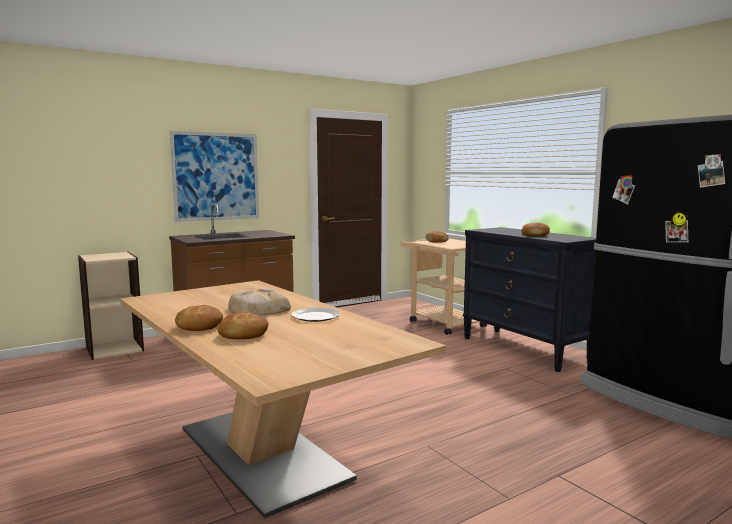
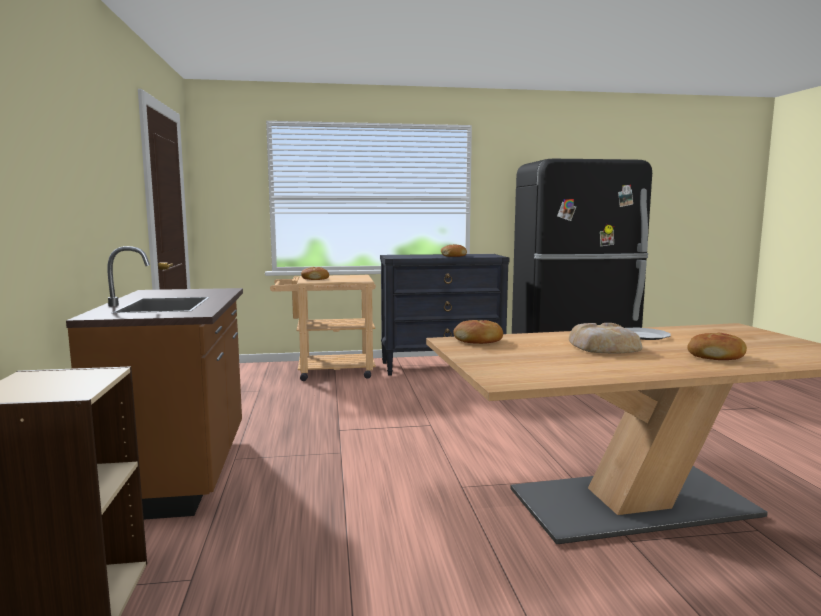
camera: 65 degrees left, 0 degrees up
picture [170,131,259,222] -> none
bread [175,305,223,331] -> bread moved to [453,320,503,344]

